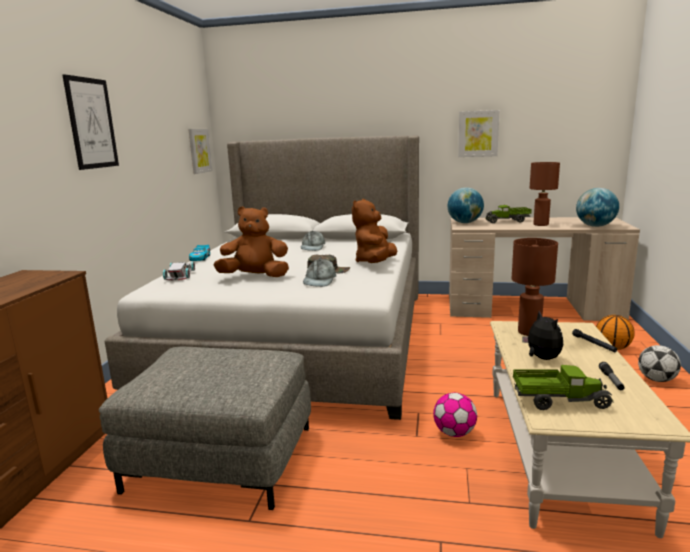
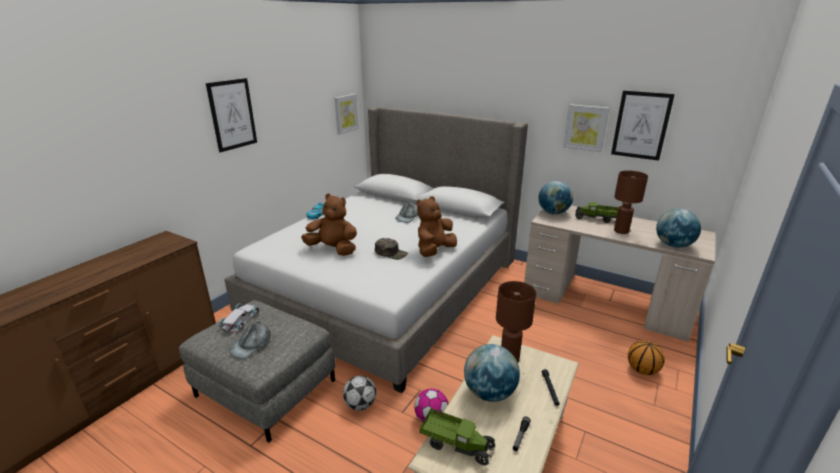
camera: 20 degrees right, 10 degrees up
white toy car [163,261,195,280] -> white toy car moved to [219,304,259,333]
grey cap [303,259,336,287] -> grey cap moved to [229,321,271,359]
plush toy [522,311,563,360] -> globe [464,344,520,402]
football [638,345,681,382] -> football moved to [343,376,376,411]
none -> picture [611,91,675,161]

